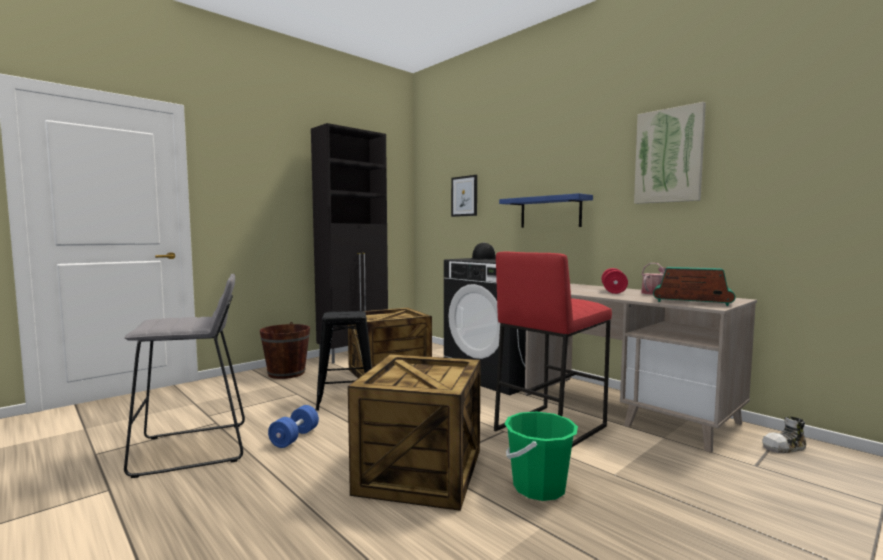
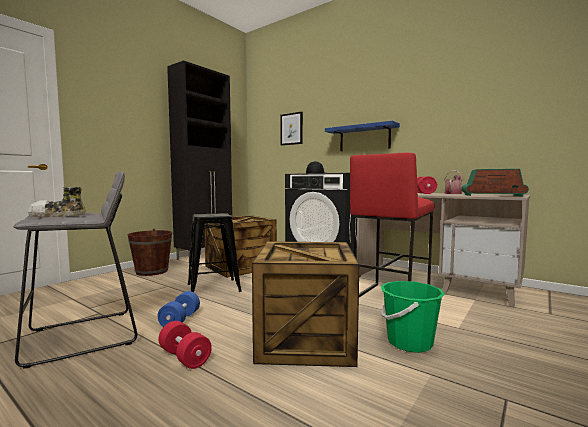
camera: 10 degrees left, 0 degrees up
picture [634,102,706,204] -> none
shoe [762,417,807,453] -> shoe moved to [28,186,86,218]
none -> red dumbbell [158,321,212,369]

